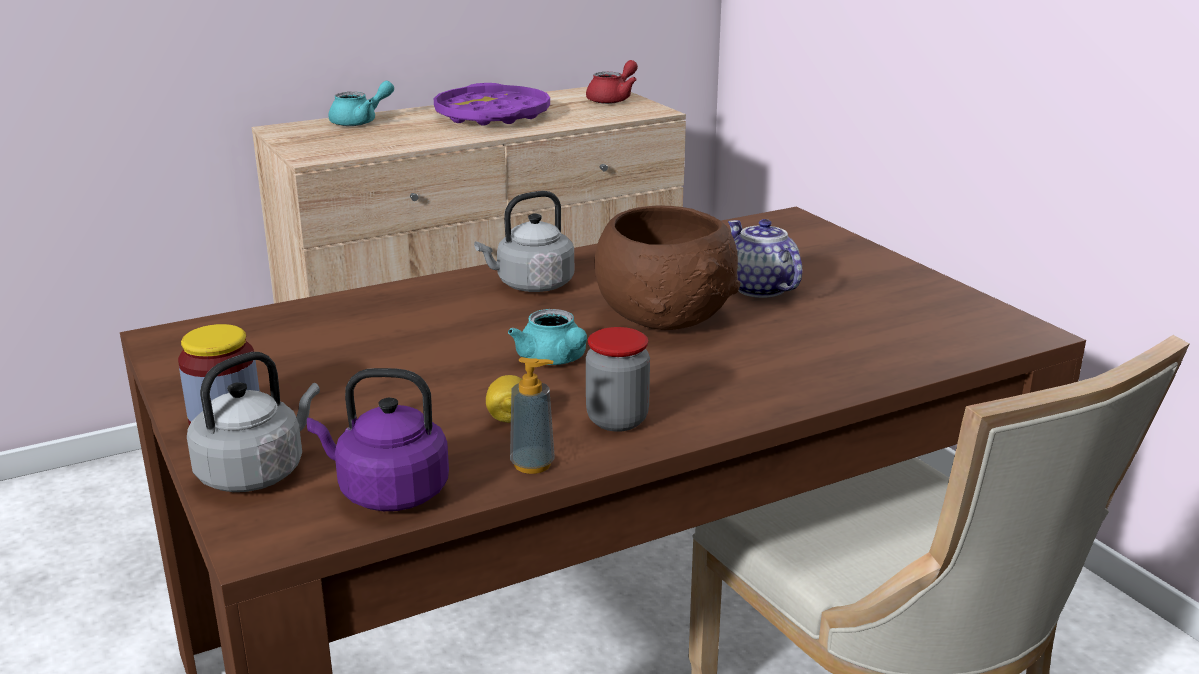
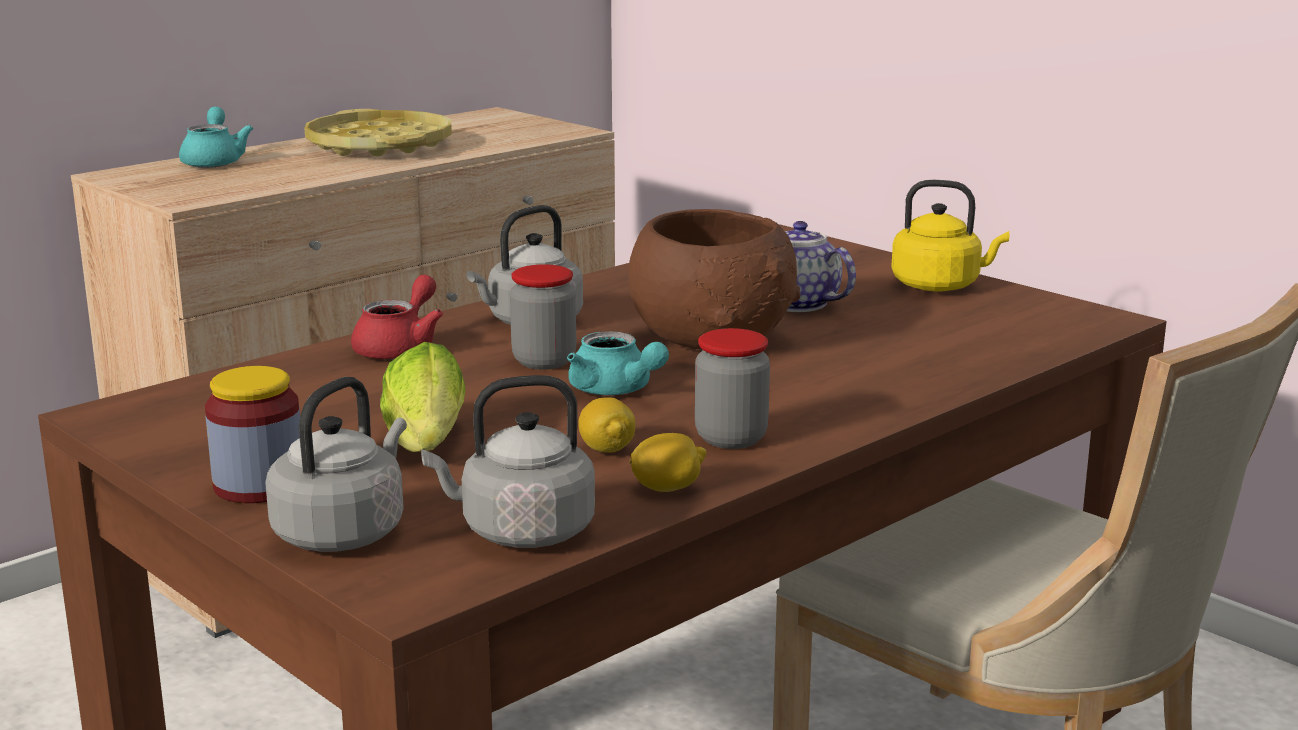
camera: 15 degrees left, 5 degrees down
purple kettle [307,368,449,511] -> grey kettle [421,375,595,548]
turquoise teapot [328,81,394,126] -> turquoise teapot turned 45 degrees counterclockwise [179,107,253,168]
purple tray [434,83,550,125] -> yellow tray [304,109,452,156]
soap dispenser [510,357,555,474] -> lemon [629,433,706,492]
red teapot [586,60,638,104] -> red teapot moved to [351,275,443,359]
none -> lettuce [380,342,465,452]
none -> jar [510,264,576,370]
none -> yellow kettle [891,180,1010,292]

